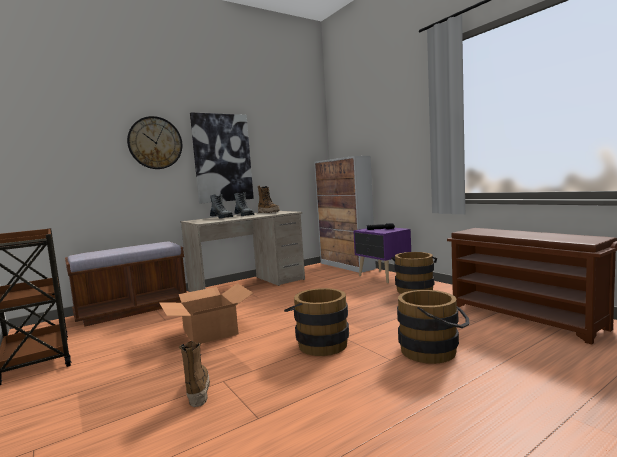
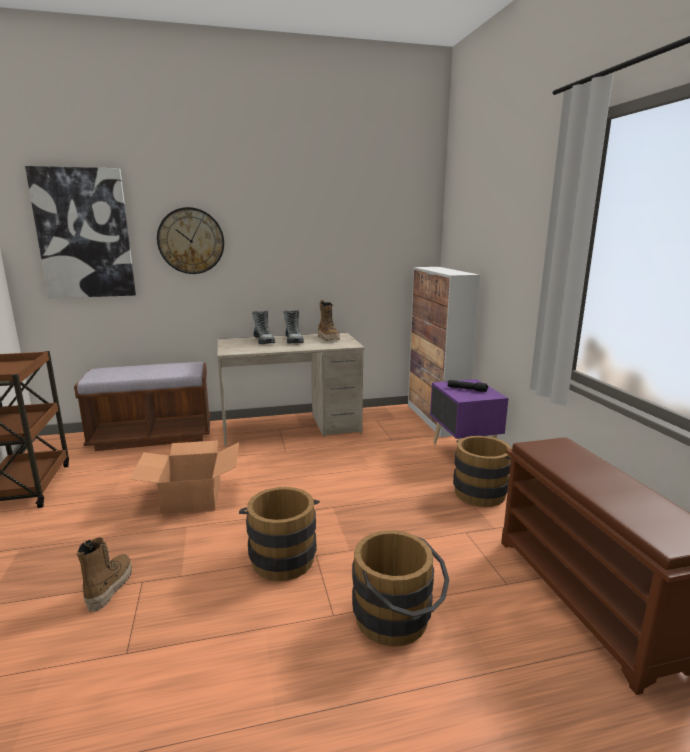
camera: 20 degrees right, 10 degrees up
picture [190,112,254,204] -> picture moved to [25,166,136,298]

